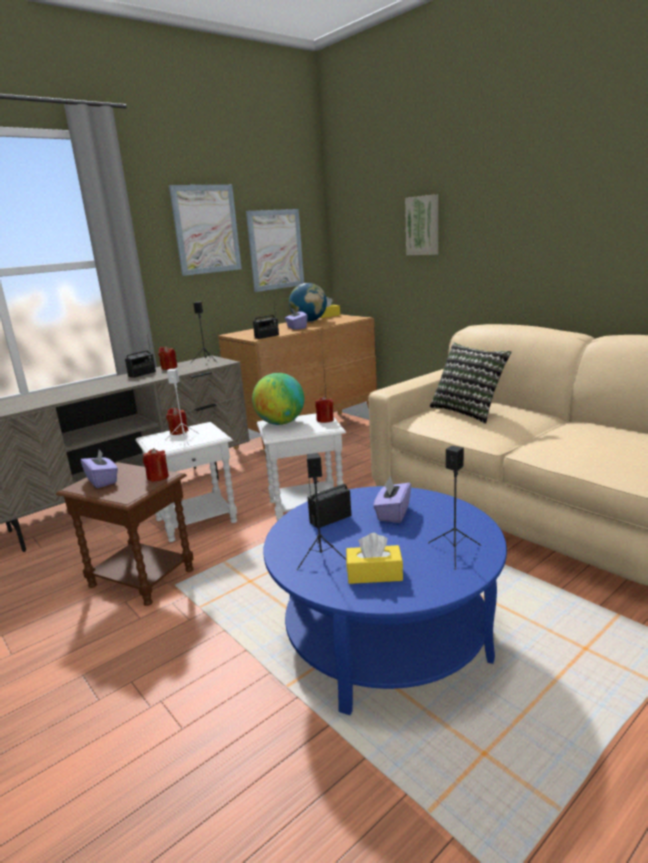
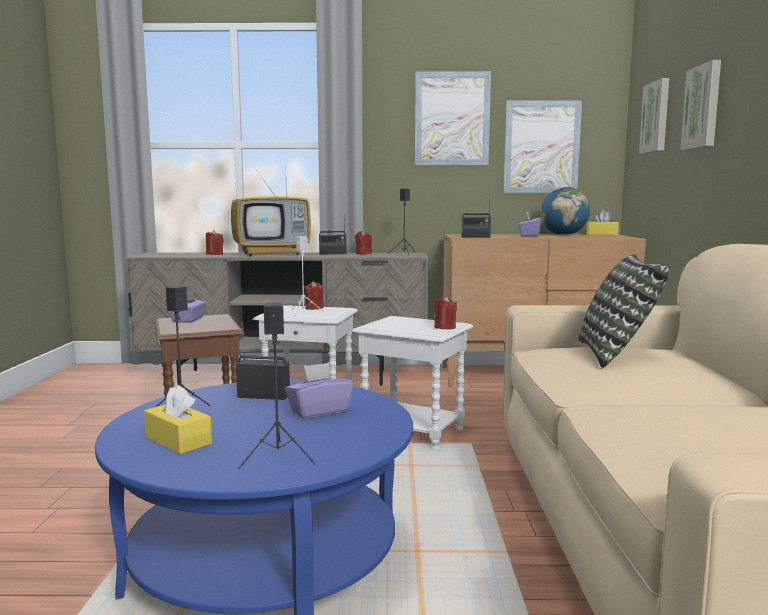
camera: 40 degrees right, 10 degrees down
red candle [143,448,169,482] -> red candle moved to [206,230,224,255]
globe [252,373,304,425] -> none
none -> television [231,160,311,256]
none -> picture [639,78,669,154]

